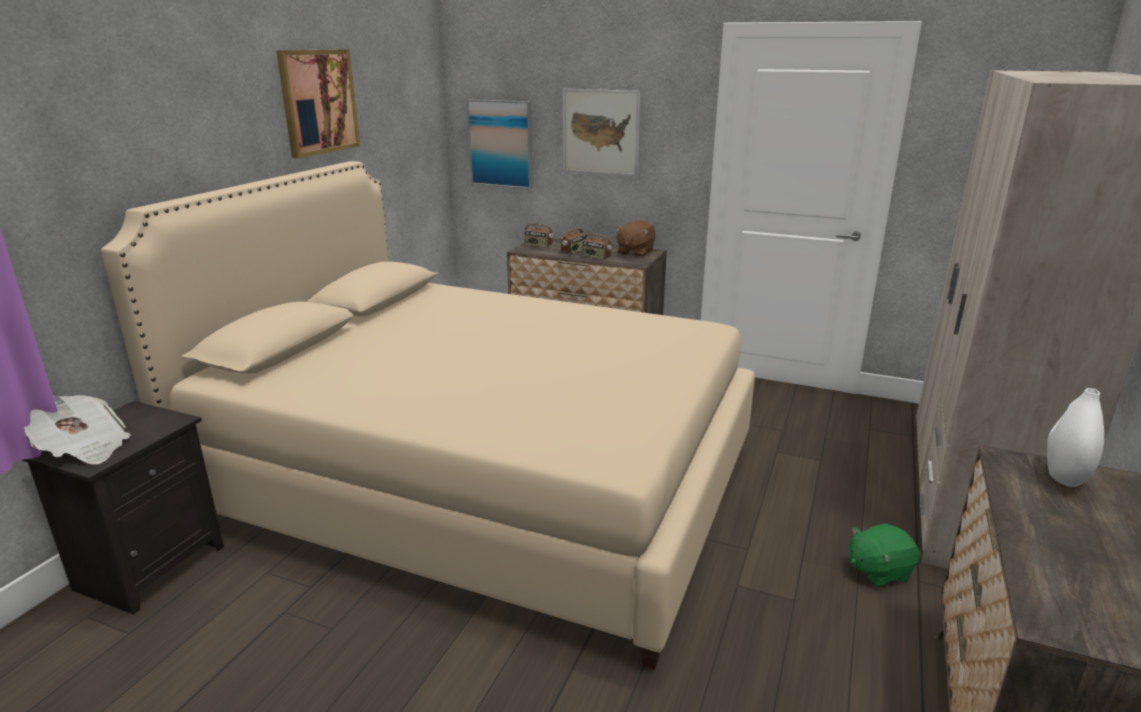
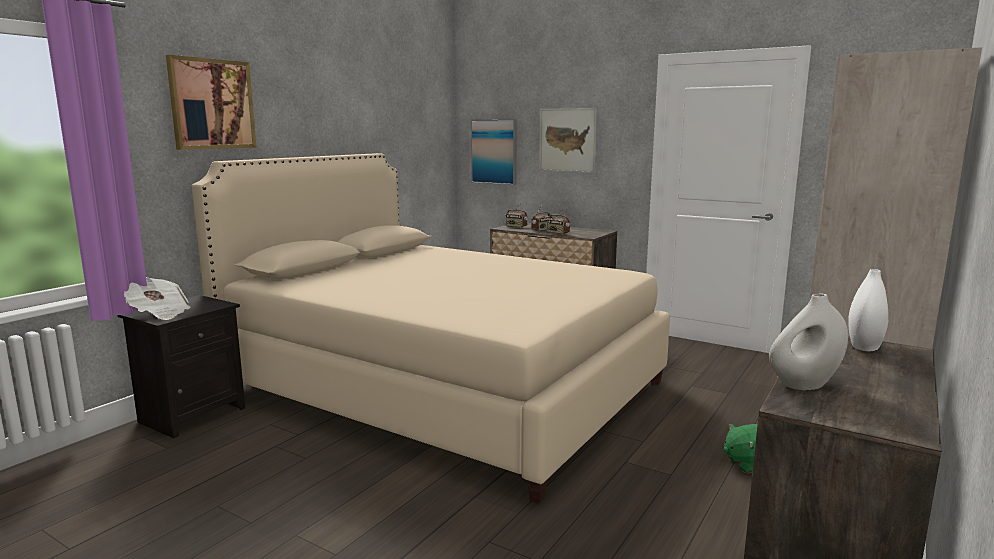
camera: 10 degrees right, 10 degrees down
picture [276,49,360,158] -> picture moved to [166,55,257,150]
brown plush toy [615,220,656,257] -> none
none -> white vase [769,294,848,391]

